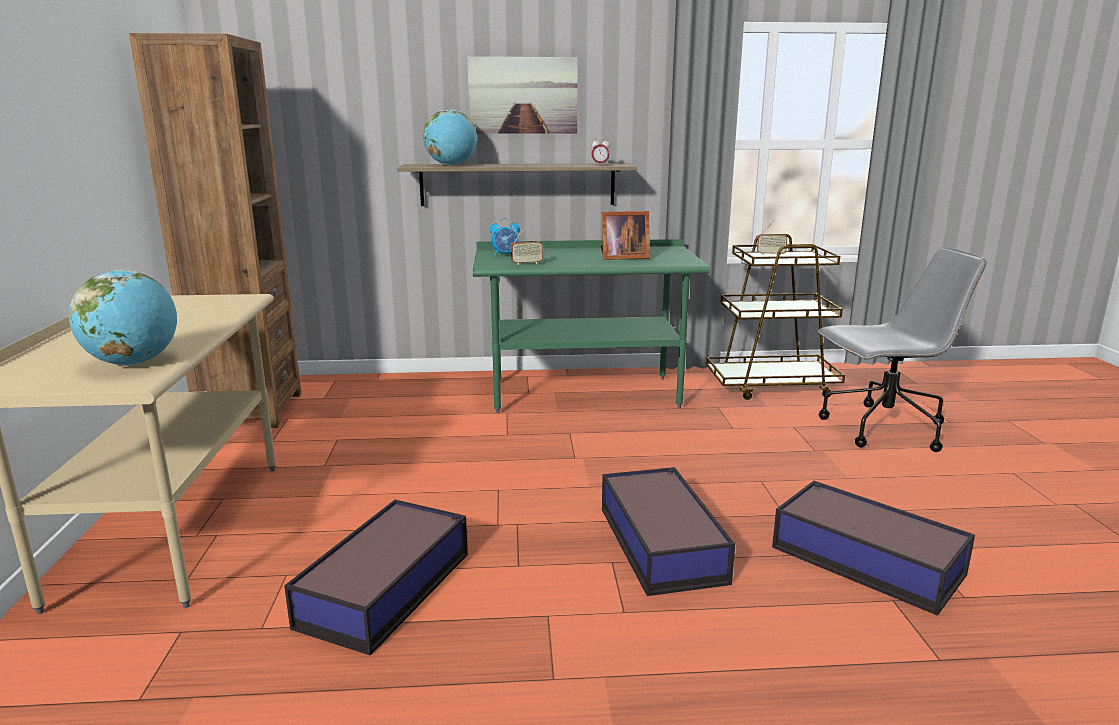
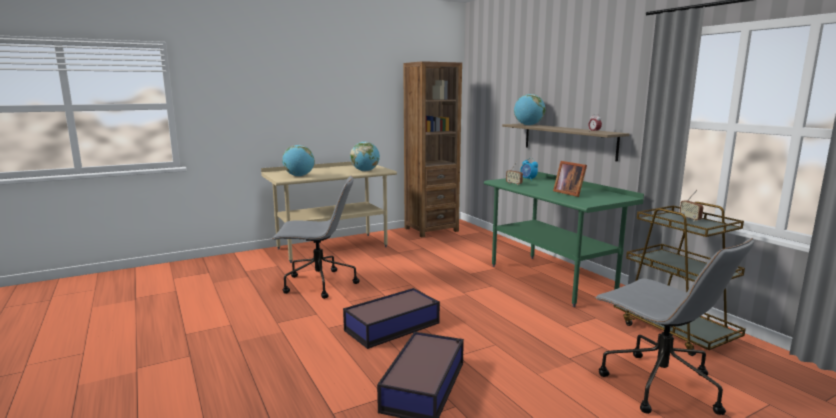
camera: 65 degrees right, 5 degrees down
storage box [284,500,468,656] -> grey office chair [272,176,360,299]
picture [467,57,578,134] -> none
none -> globe [350,142,380,171]

